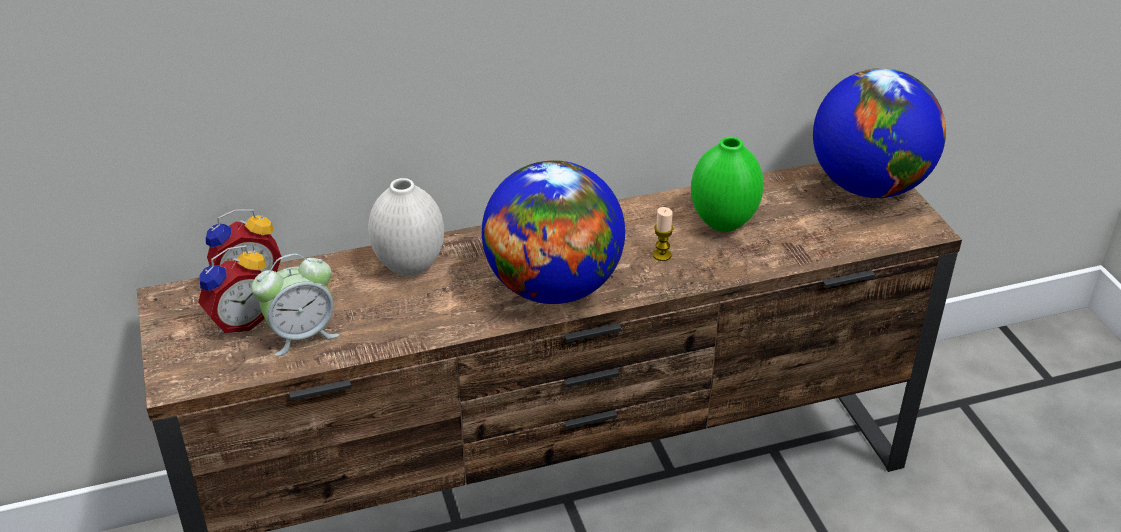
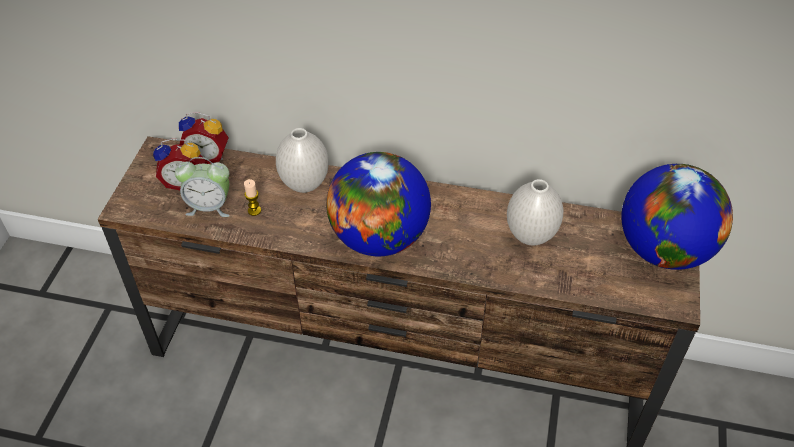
camera: 30 degrees right, 10 degrees up
candle [653,207,673,261] -> candle moved to [244,179,261,216]
green vase [691,137,764,232] -> white vase [507,179,563,245]

